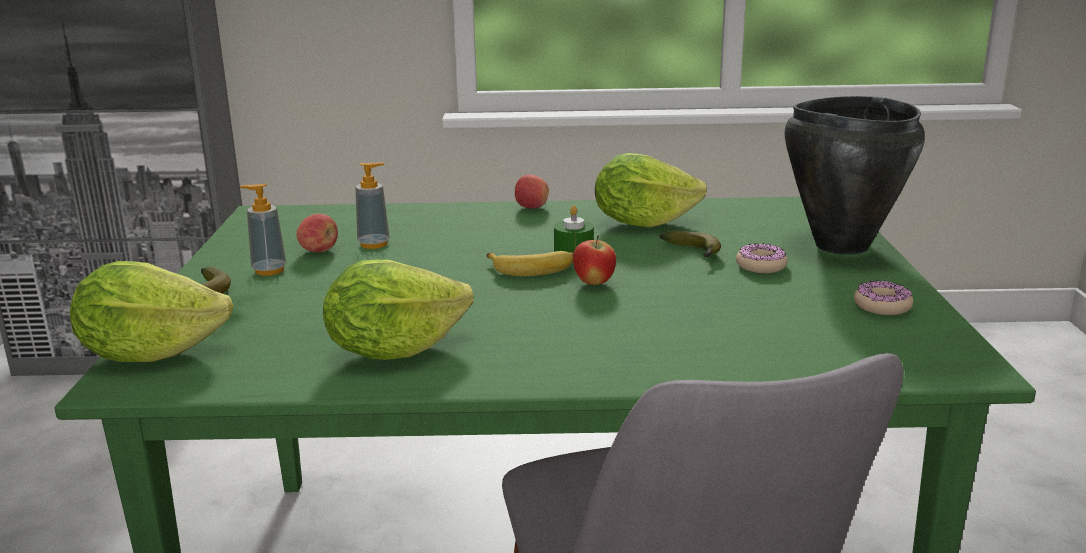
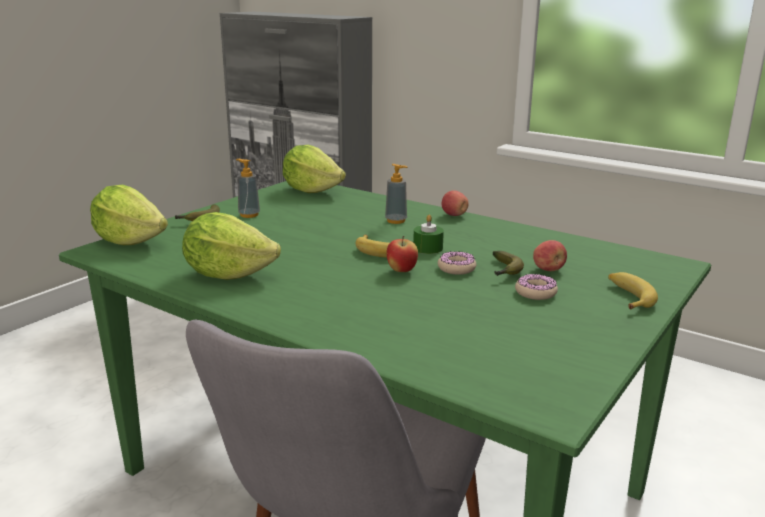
camera: 35 degrees right, 0 degrees up
apple [296,214,338,252] -> apple moved to [533,240,567,271]
soap dispenser [355,162,390,249] -> soap dispenser moved to [385,164,407,224]
lettuce [595,153,707,228] -> lettuce moved to [283,145,346,193]
black cooking pot [785,96,925,254] -> banana [608,272,658,309]
donut [854,280,913,315] -> donut moved to [438,251,476,275]

